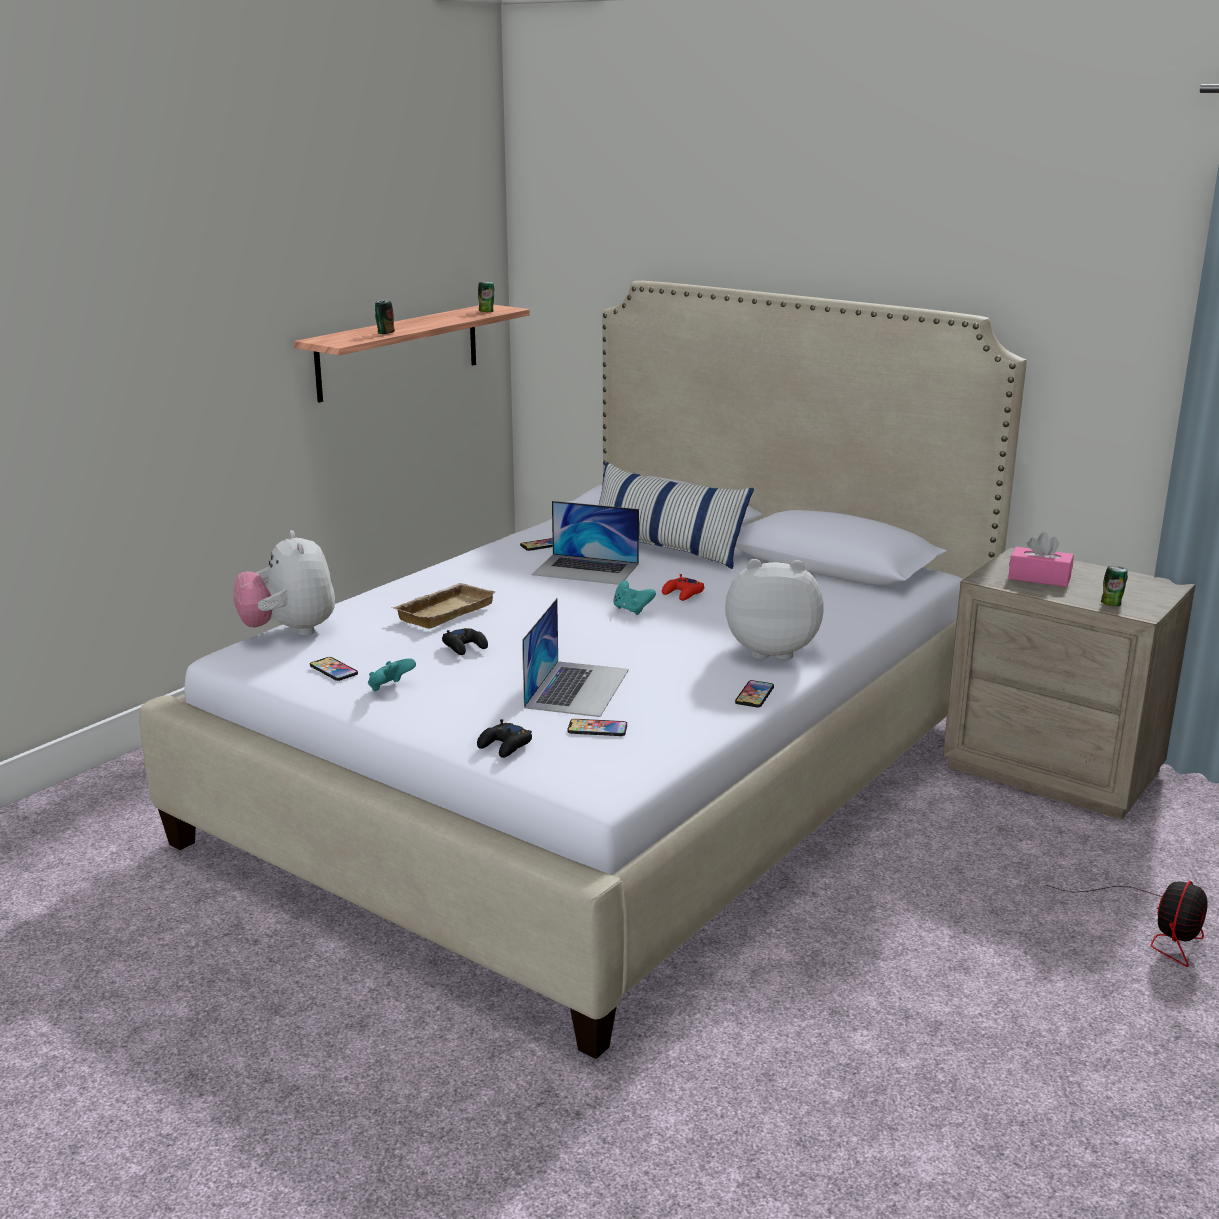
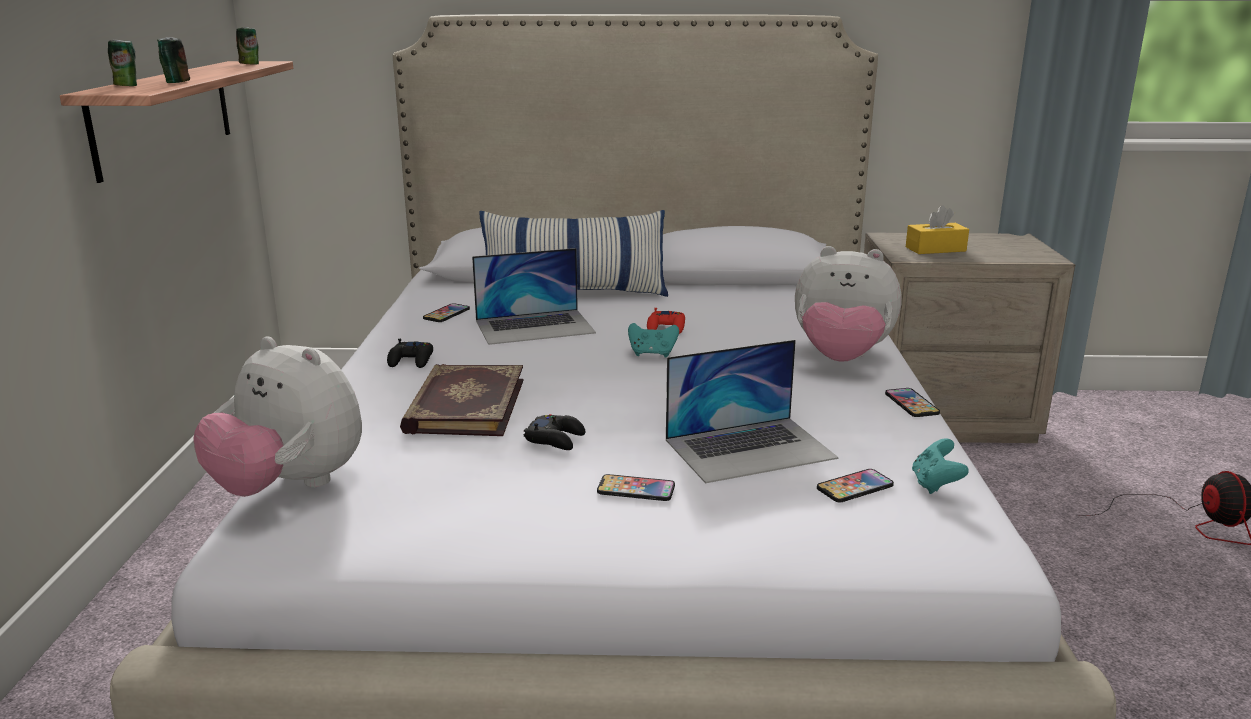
camera: 35 degrees left, 0 degrees up
phone [310,657,358,681] -> phone moved to [597,474,675,501]
turquoise game controller [368,658,416,691] -> turquoise game controller moved to [912,438,969,494]
beige tray [392,583,496,629] -> book [400,364,524,436]
black game controller [477,719,532,758] -> black game controller moved to [387,339,433,368]
laptop [522,598,629,717] -> laptop turned 90 degrees clockwise [666,340,838,483]
plush toy [725,559,824,660] -> plush toy turned 135 degrees counterclockwise [795,246,902,362]
pink tissue box [1008,532,1074,587] -> yellow tissue box [906,205,969,254]
can [1101,566,1128,606] -> can moved to [108,40,137,86]

